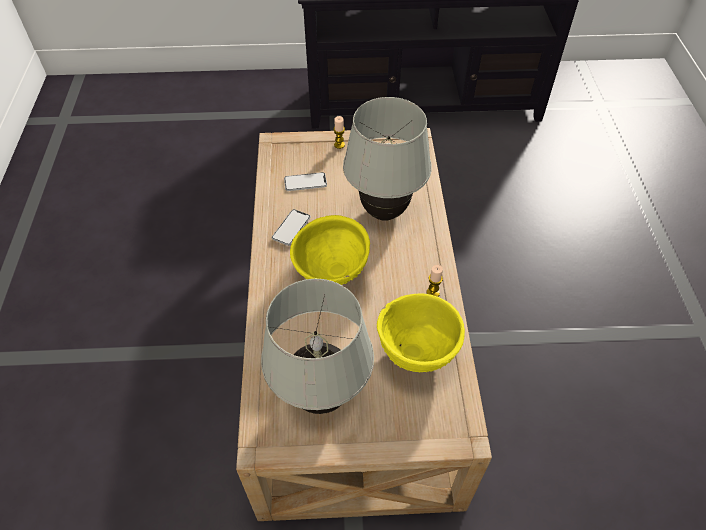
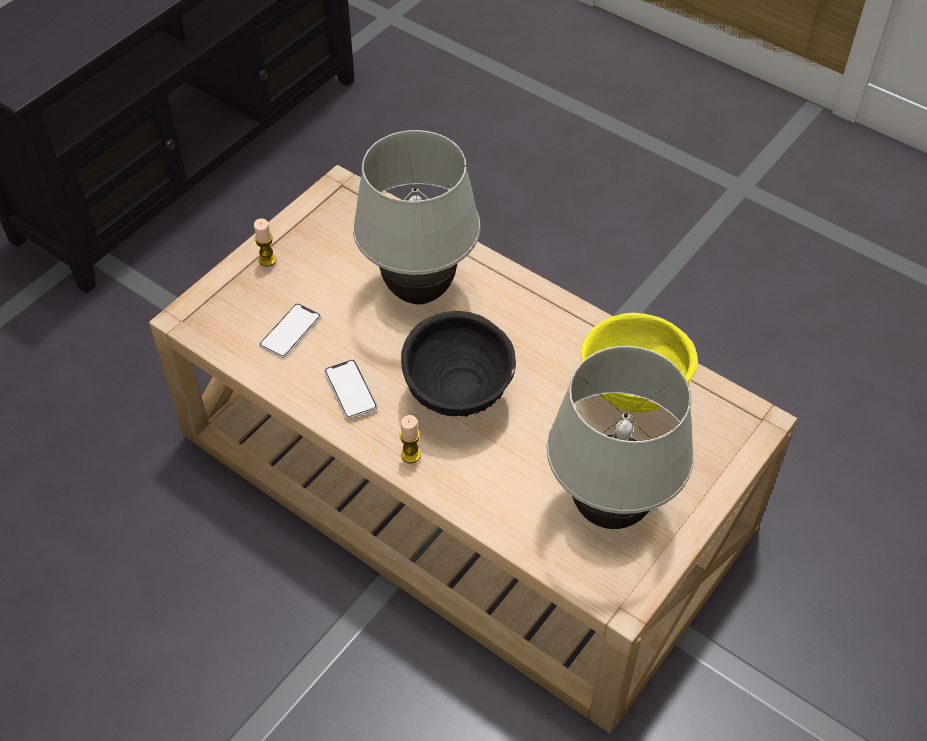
camera: 50 degrees left, 0 degrees up
yellow bowl [290,215,370,285] -> black bowl [401,311,516,417]
candle [426,265,443,297] -> candle moved to [399,415,421,463]

